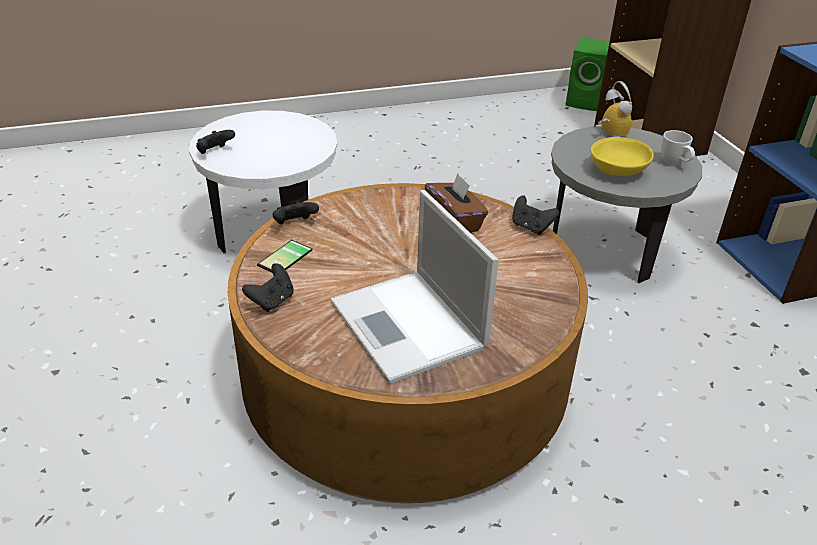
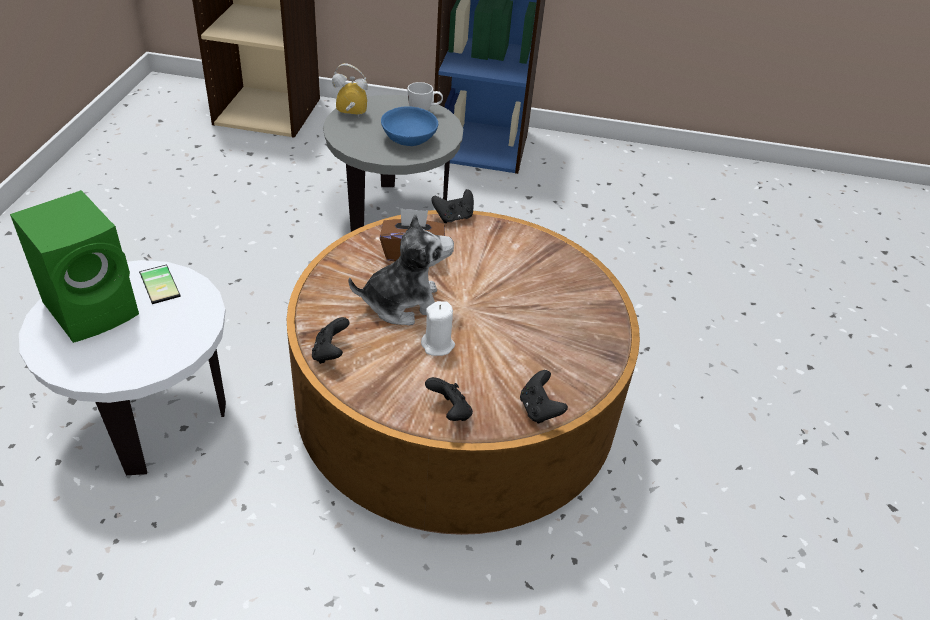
camera: 65 degrees left, 5 degrees up
black game controller [196,130,235,154] -> black game controller moved to [520,370,568,424]
phone [257,240,313,273] -> phone moved to [139,264,181,304]
laptop [330,190,499,384] -> none
green speaker [566,37,610,111] -> green speaker moved to [10,190,139,343]
yellow bowl [591,137,654,176] -> blue bowl [381,106,438,146]
none -> plush toy [349,214,454,325]
none -> white candle [421,301,455,356]

